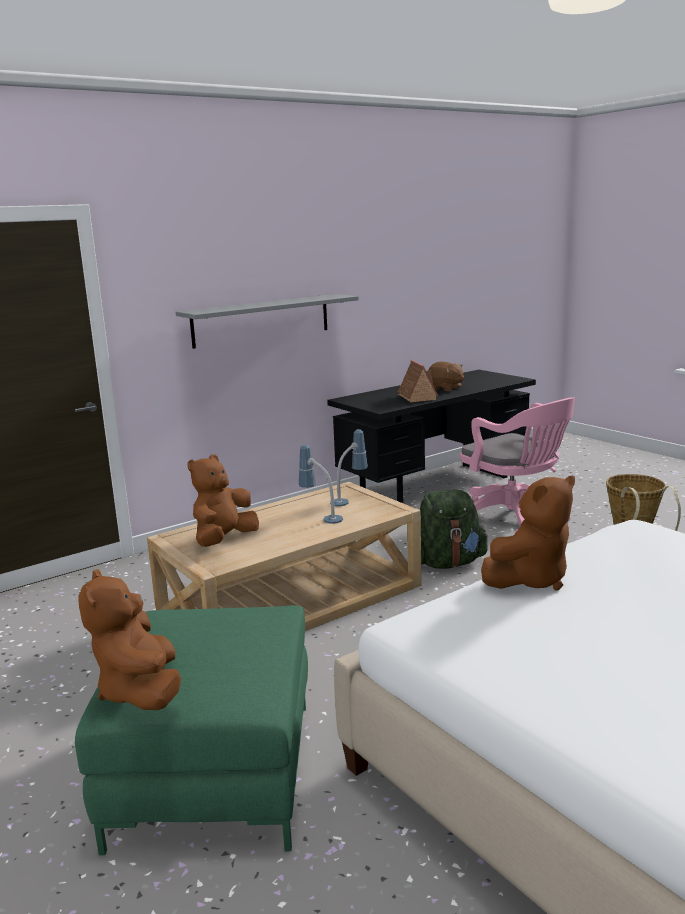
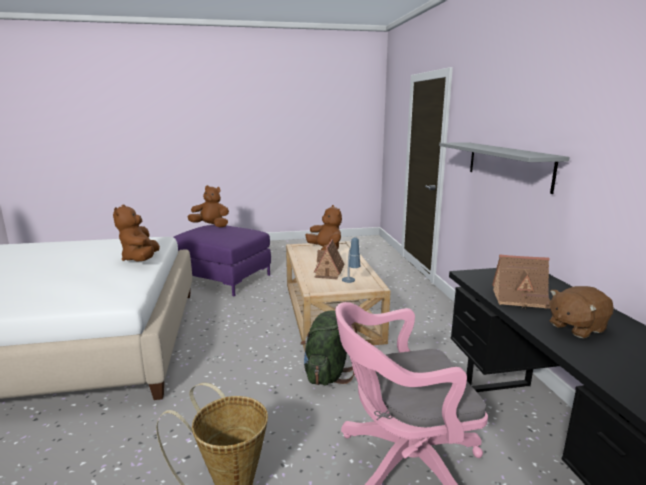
camera: 115 degrees right, 0 degrees up
green ottoman [75,605,308,855] -> purple ottoman [173,225,271,296]
table lamp [299,445,343,524] -> toy house [314,239,345,279]

